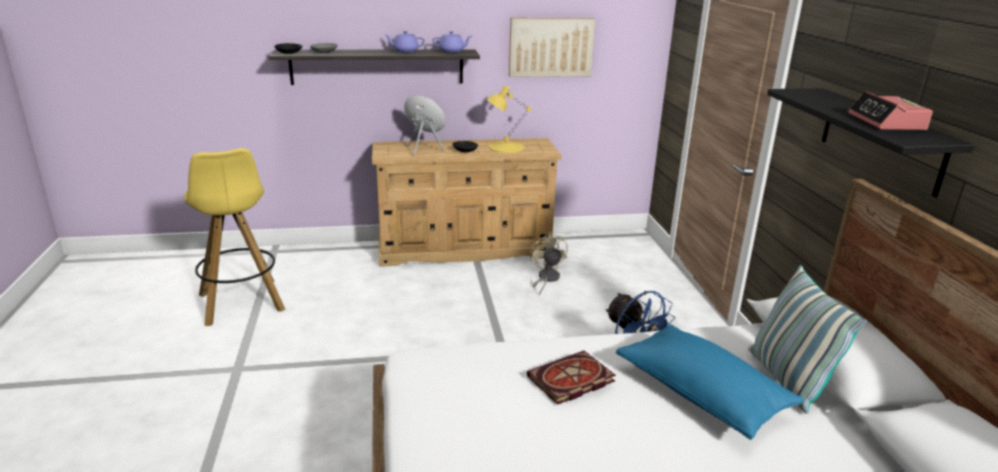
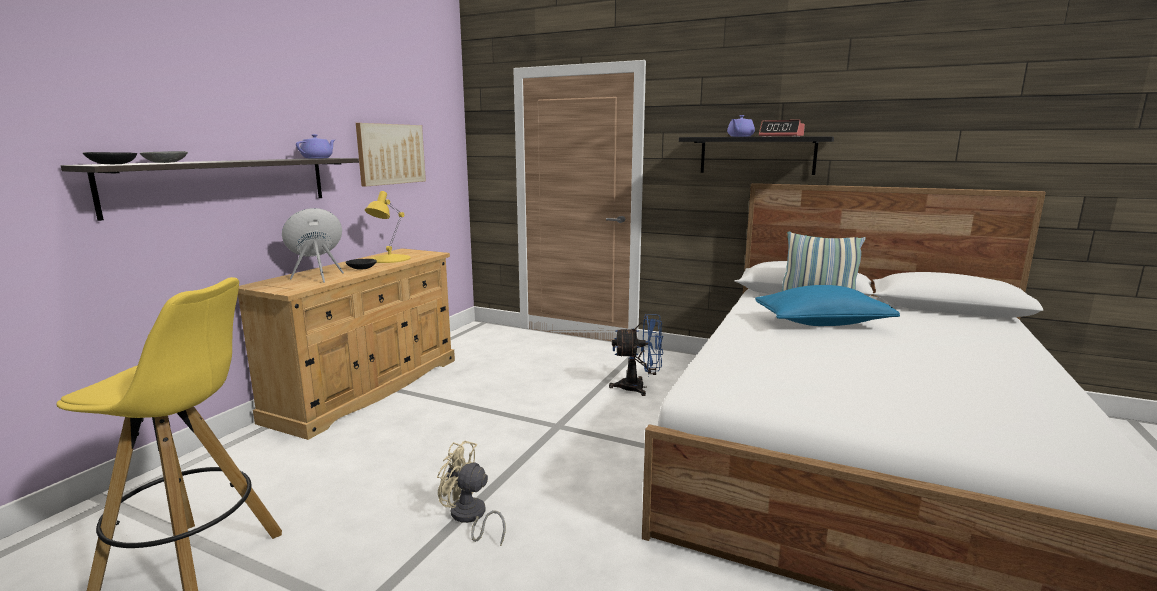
camera: 55 degrees left, 10 degrees down
purple teapot [385,31,425,53] -> purple teapot moved to [727,115,755,137]
book [527,351,616,405] -> none
beige fan [530,232,568,295] -> beige fan moved to [437,441,506,546]

